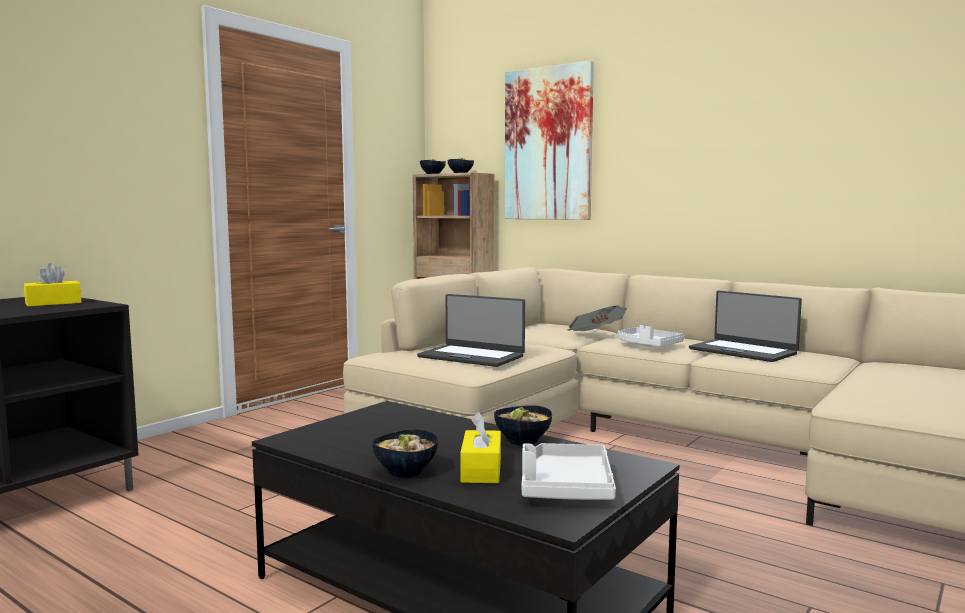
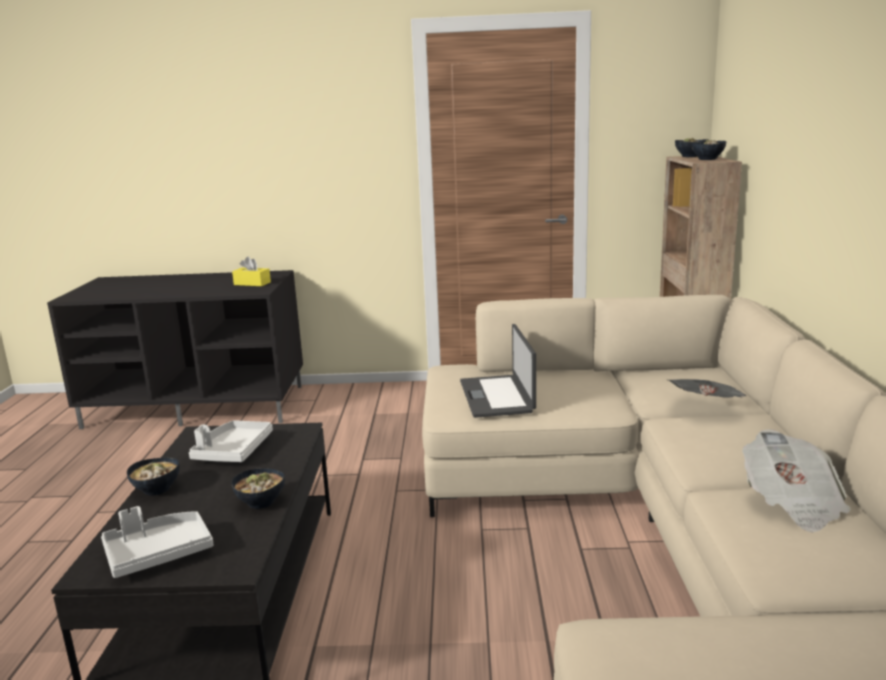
camera: 55 degrees right, 10 degrees up
yellow tissue box [460,412,501,483] -> none
picture [505,60,594,220] -> none
white tray [617,325,684,347] -> white tray moved to [189,420,273,462]
laptop [689,291,802,362] -> newspaper [742,429,851,533]

